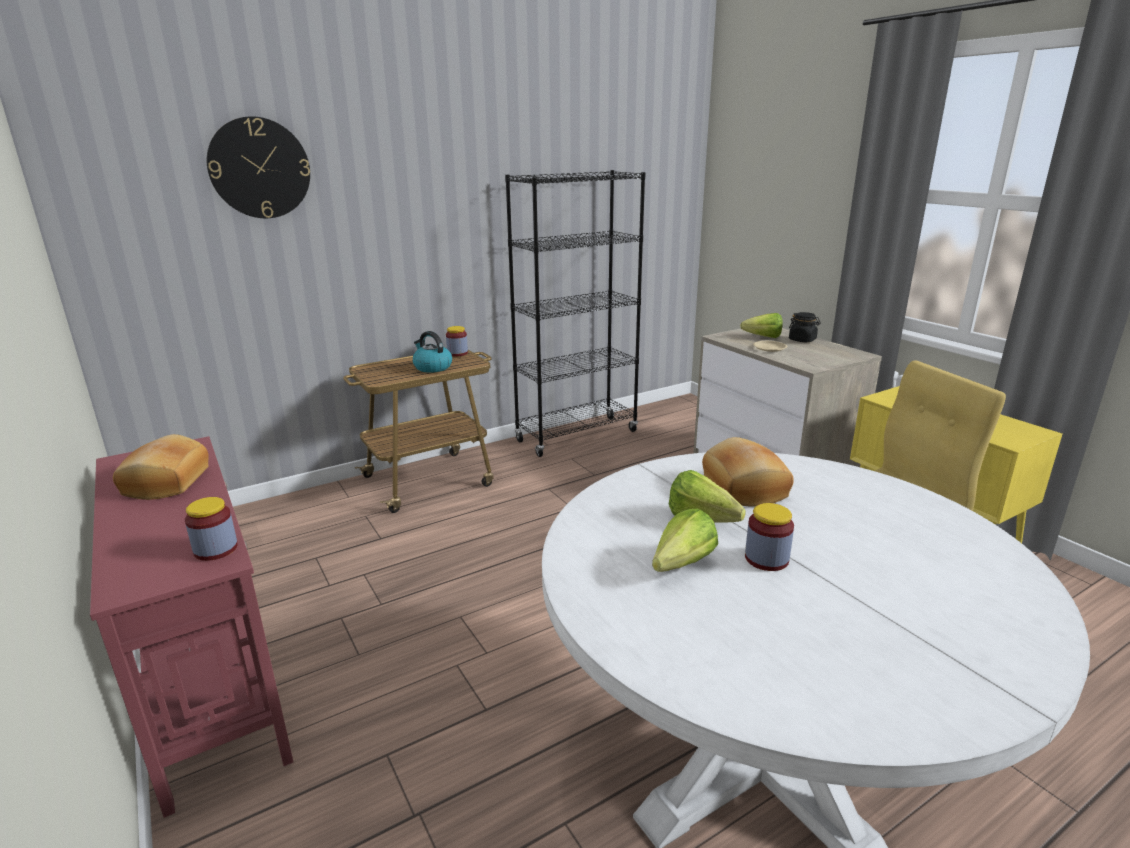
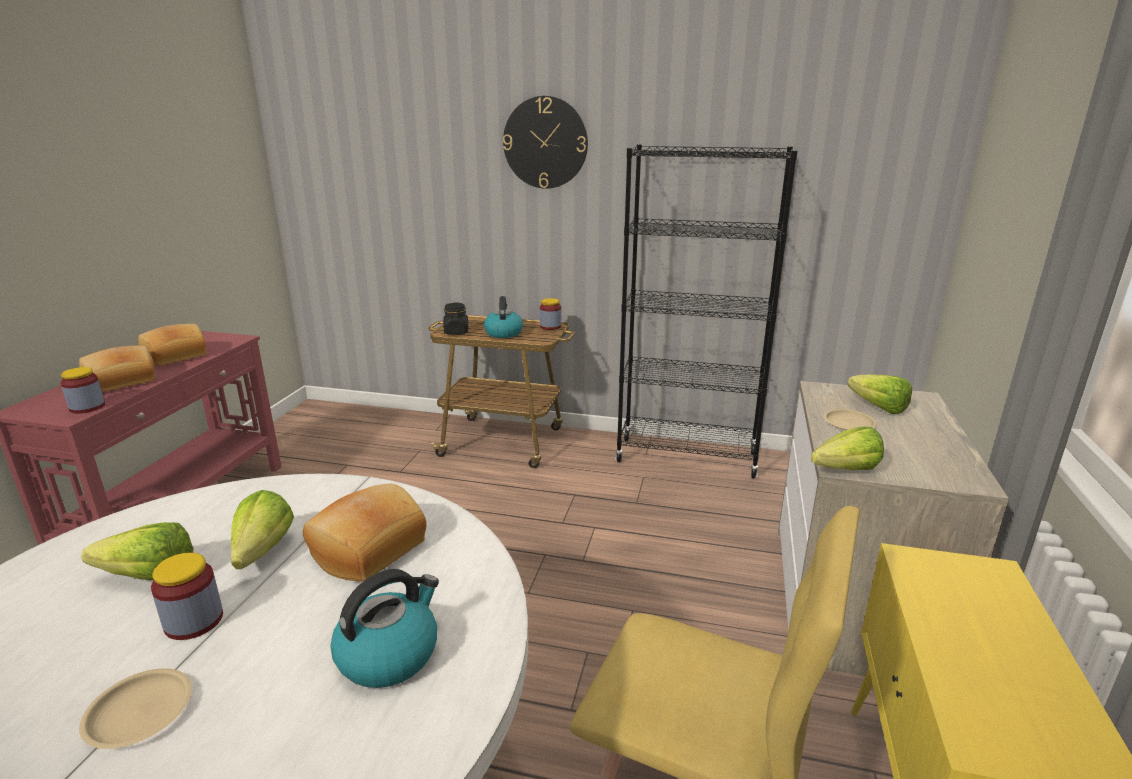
camera: 45 degrees right, 0 degrees up
wall clock [207,116,310,218] -> wall clock moved to [503,96,588,189]
black jar [789,312,821,342] -> black jar moved to [443,303,469,334]
none -> bread [79,345,155,392]
none -> beige plate [79,668,192,749]
none -> kettle [330,569,439,688]
none -> lettuce [811,426,884,470]

